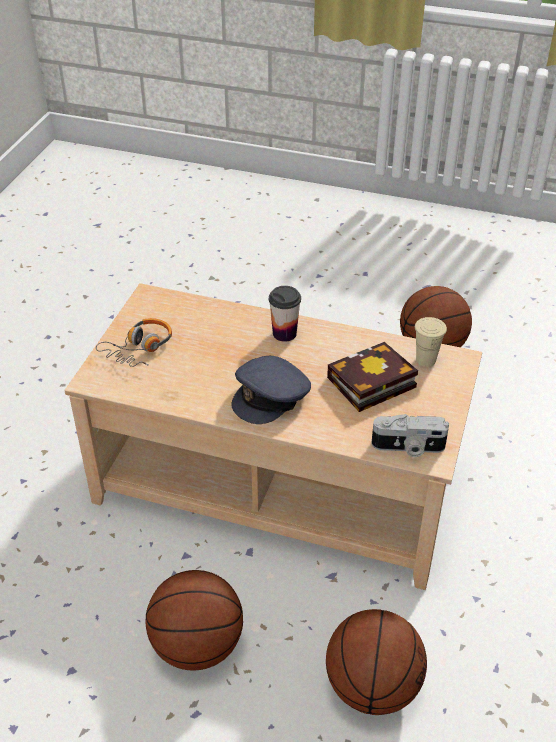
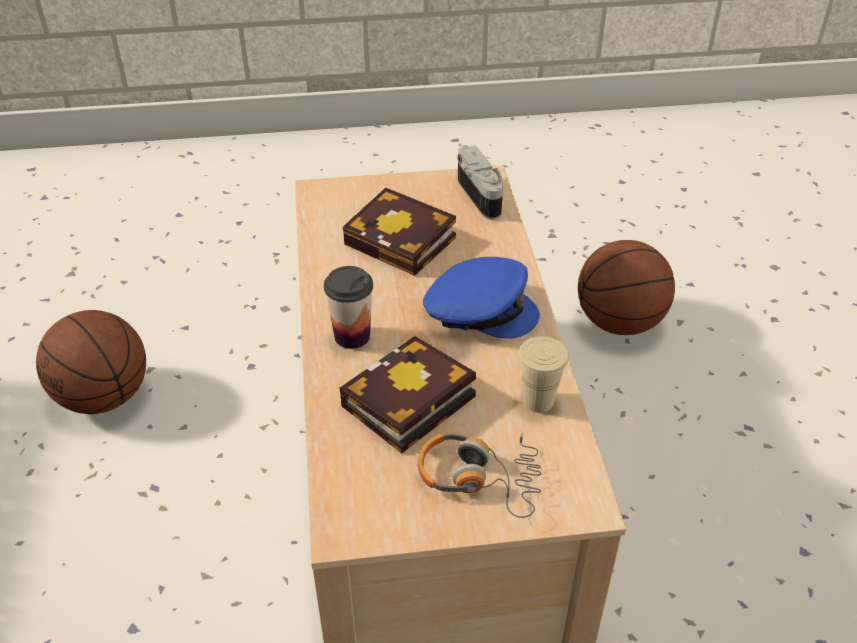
camera: 115 degrees left, 0 degrees up
basketball [145,570,243,670] -> none
grey cap [231,356,311,424] -> blue cap [423,257,540,339]
beige cup [415,317,447,367] -> beige cup moved to [519,336,569,412]
none -> book [340,336,476,454]

